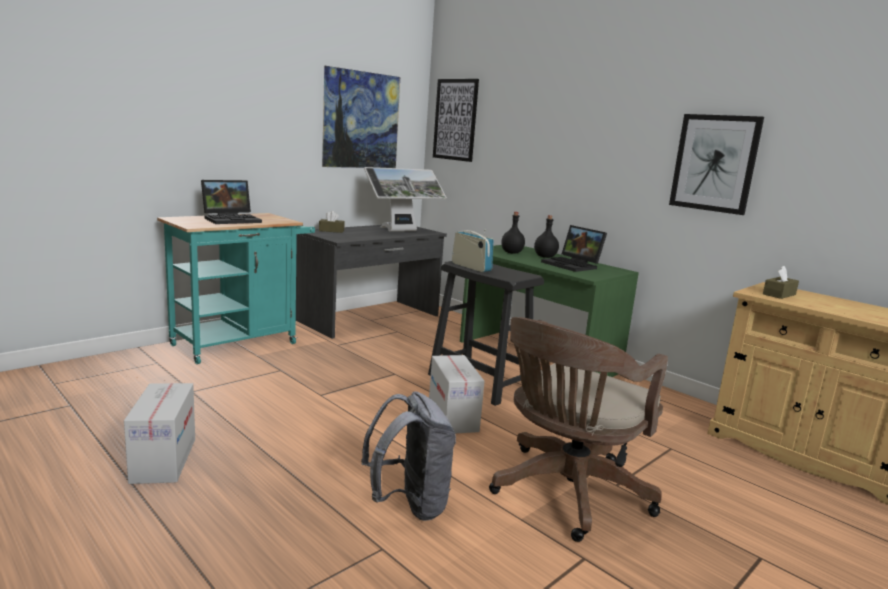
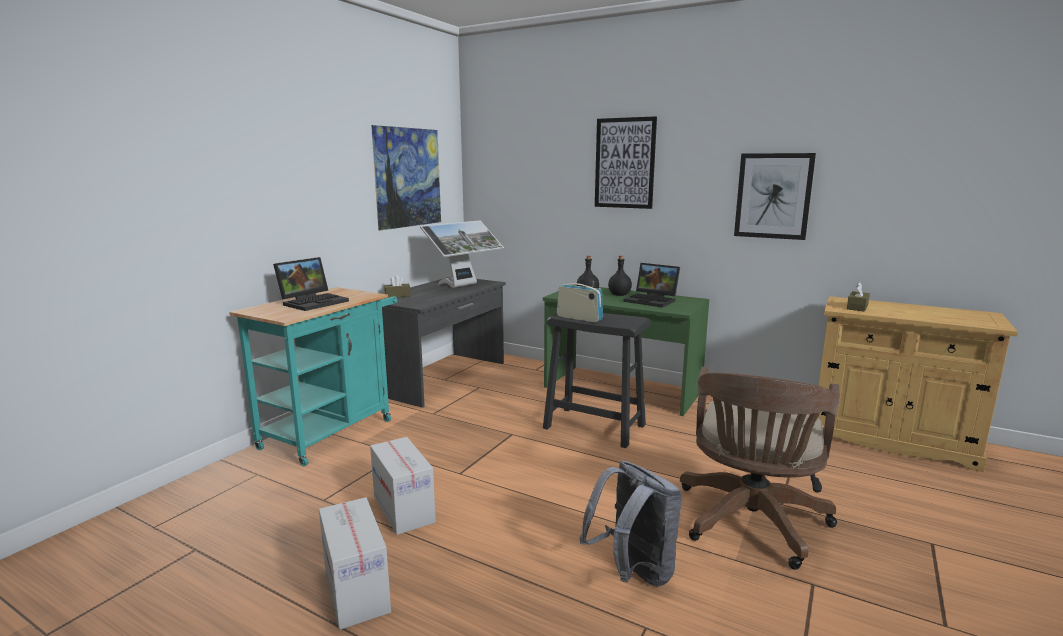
camera: 15 degrees left, 0 degrees up
cardboard box [429,355,485,433] -> cardboard box moved to [370,437,436,535]
picture [433,79,479,162] -> picture moved to [595,116,657,209]

